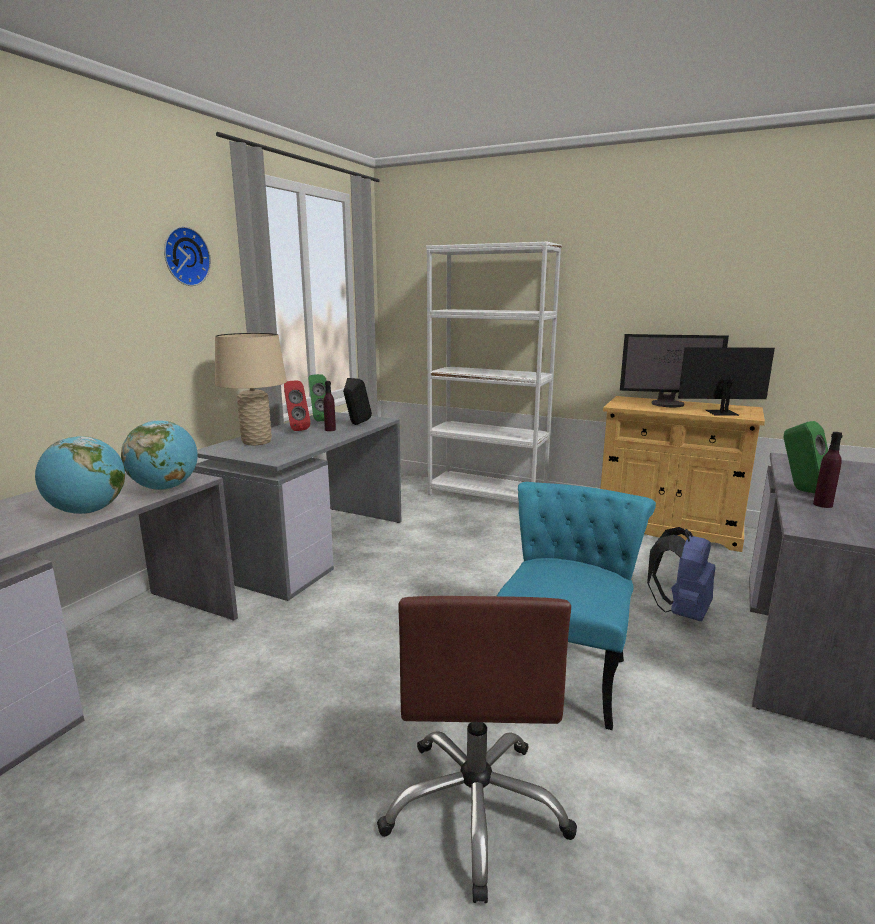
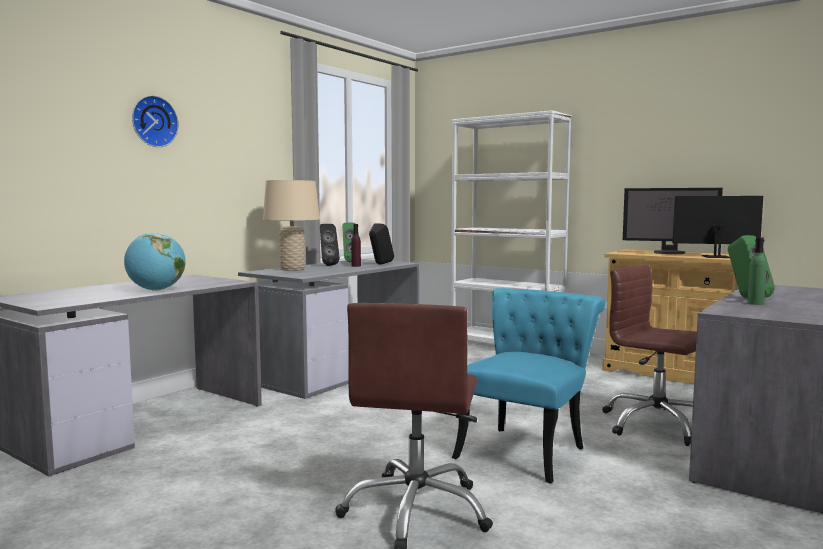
camera: 10 degrees right, 10 degrees down
globe [121,420,198,490] -> none
wall clock [164,226,211,286] -> wall clock moved to [132,95,179,147]
red speaker [284,381,311,431] -> black speaker [320,224,340,266]
blue backpack [647,527,715,621] -> brown office chair [602,264,697,446]
purple bottle [813,432,843,508] -> green bottle [747,237,767,305]

